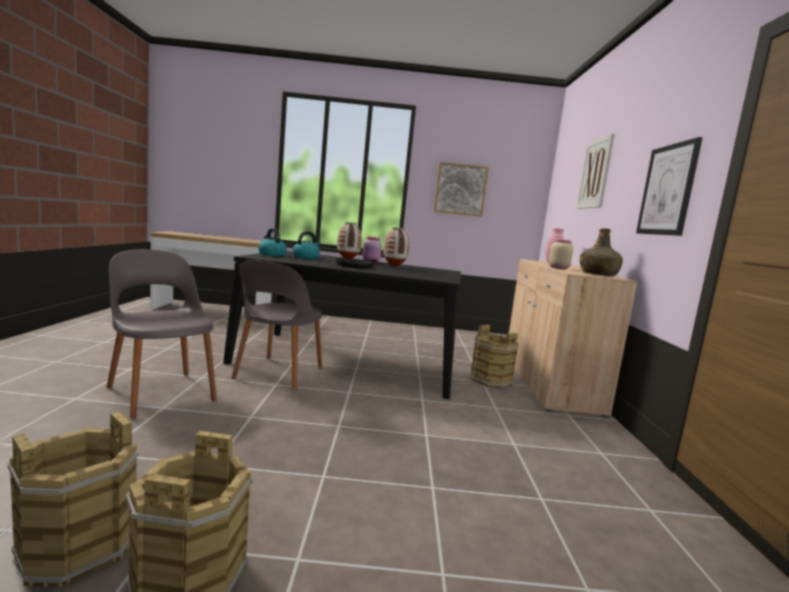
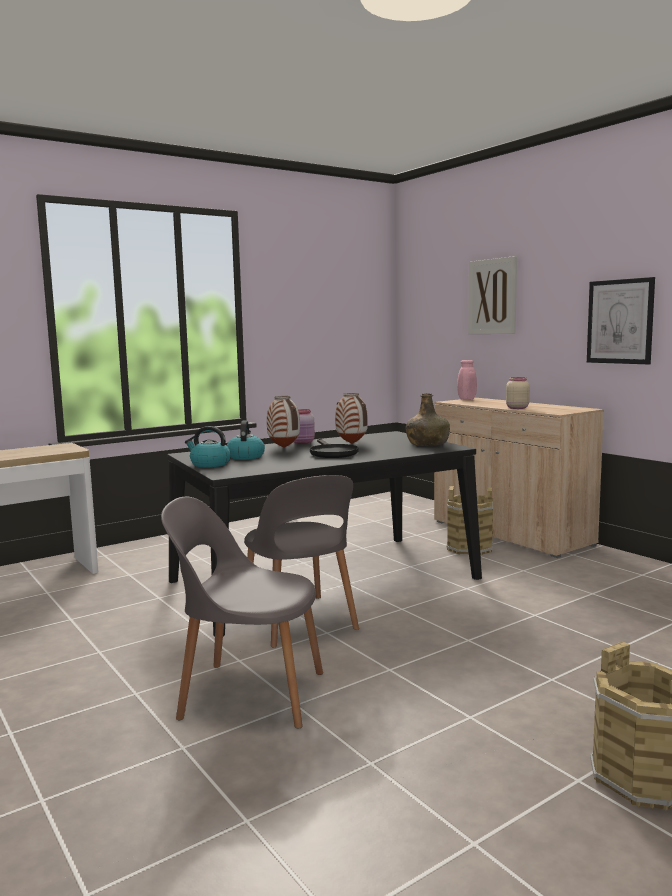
camera: 35 degrees left, 0 degrees up
brown bucket [8,411,139,588] -> none
picture [434,162,489,217] -> none
green bottle [580,228,623,276] -> green bottle moved to [406,393,450,446]

